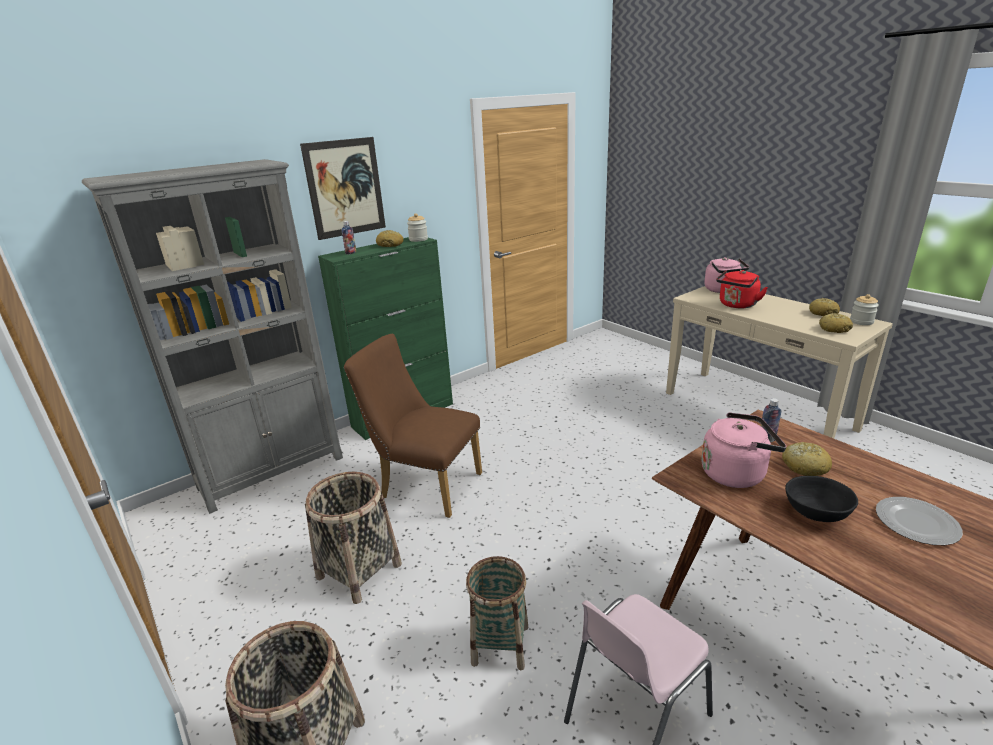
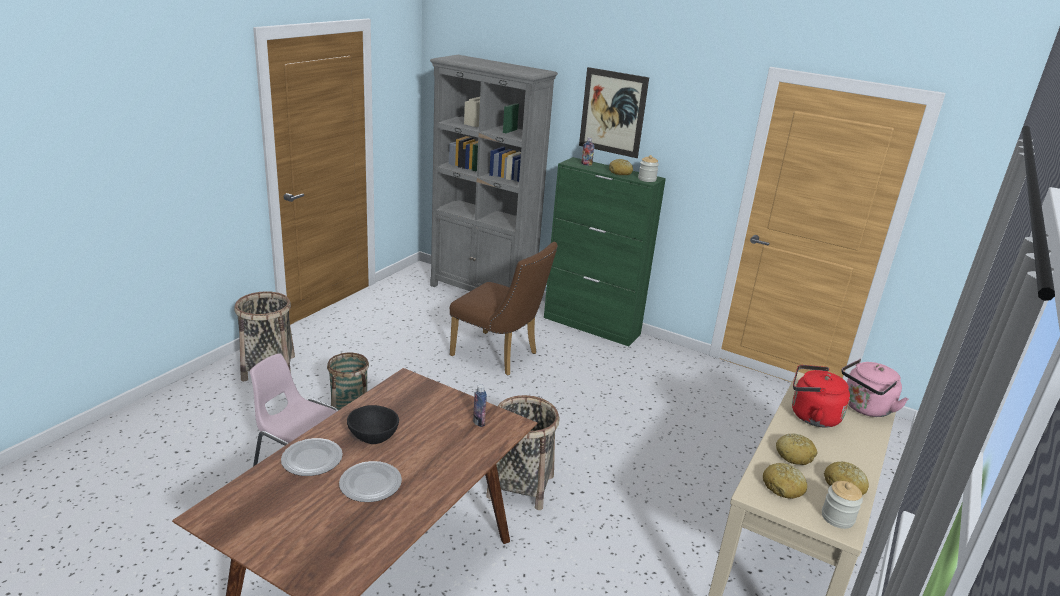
camera: 65 degrees right, 0 degrees up
basket [305,472,402,604] -> basket moved to [486,395,559,510]
brown chair [344,334,482,518] -> brown chair turned 120 degrees clockwise [450,242,558,376]
pink kettle [701,412,786,488] -> none
bread [782,442,832,476] -> bread moved to [776,434,818,465]
none -> plate [281,438,343,476]

